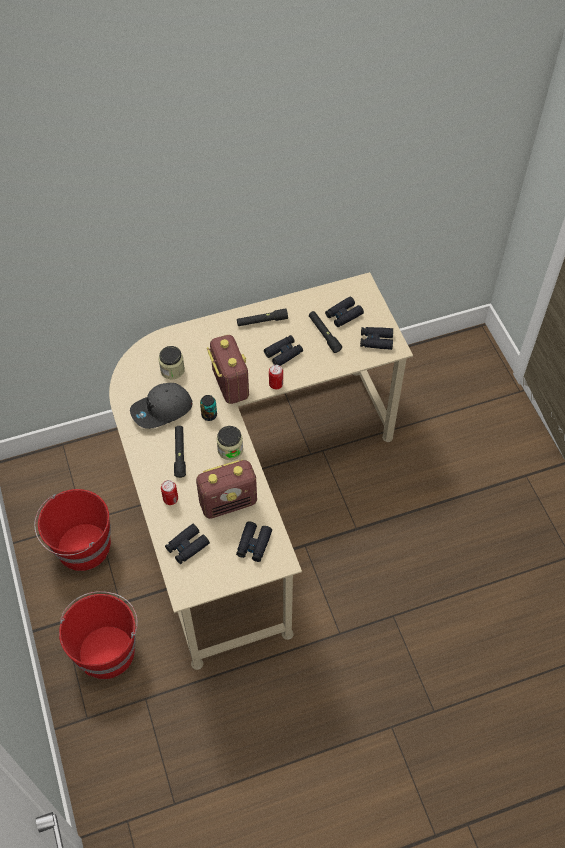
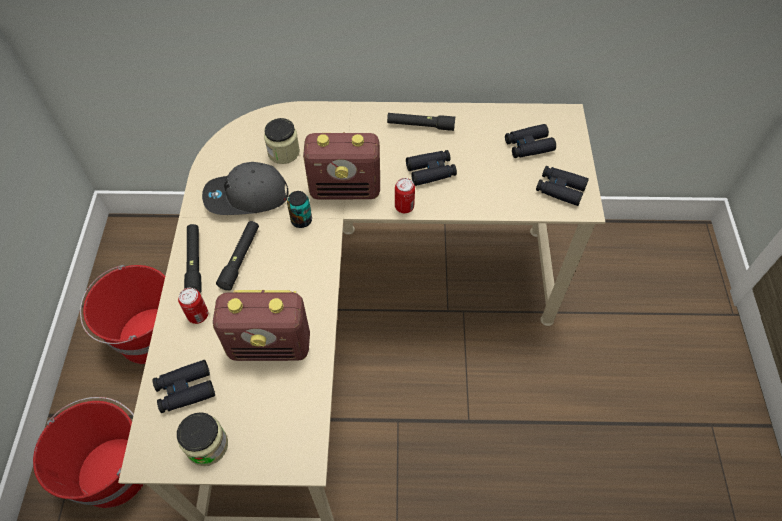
camera: 20 degrees right, 0 degrees up
radio [207,335,249,404] -> radio turned 90 degrees clockwise [303,132,380,199]
jar [216,426,243,460] -> jar moved to [177,412,228,466]
black binoculars [236,521,272,562] -> none
black flashlight [309,311,342,353] -> black flashlight moved to [184,224,201,293]

